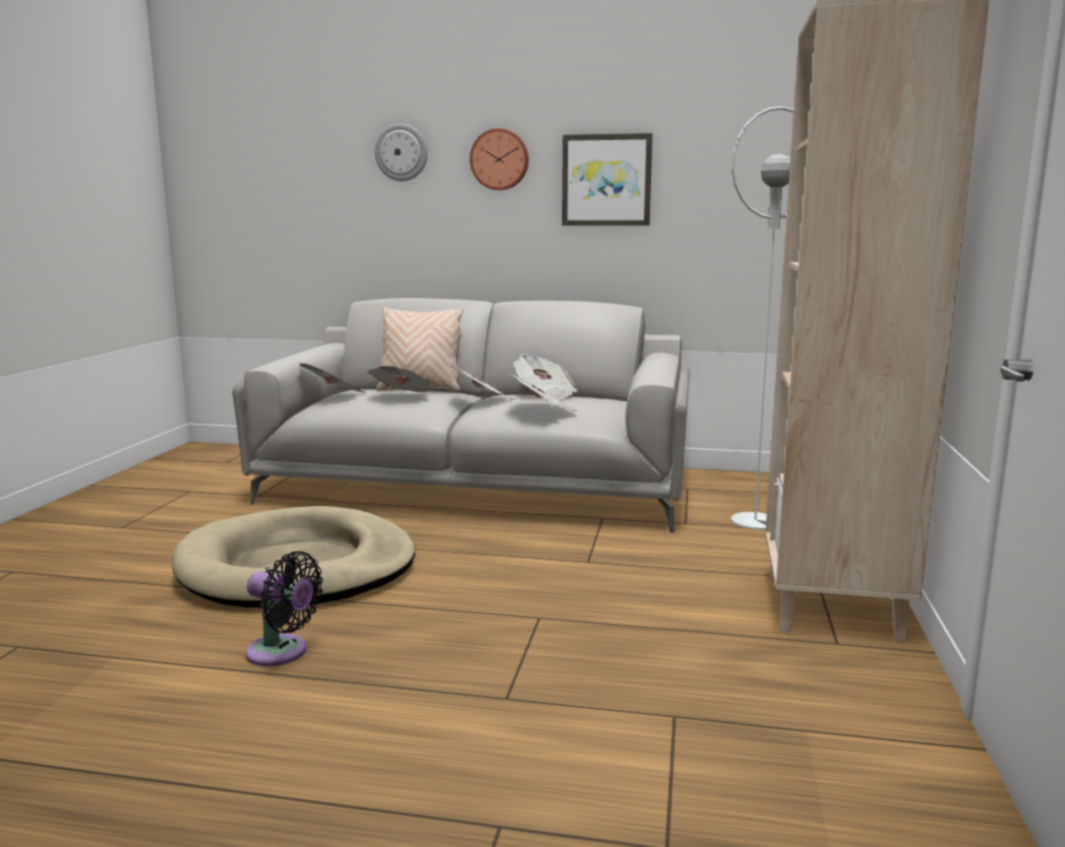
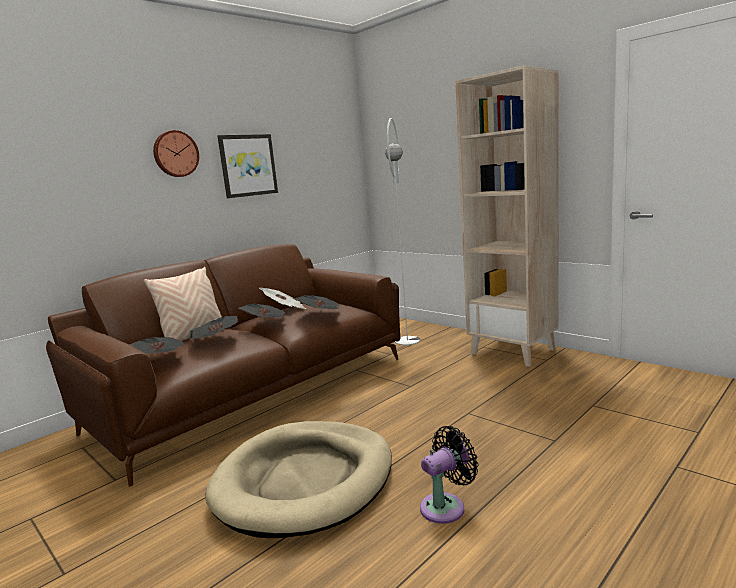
camera: 55 degrees left, 0 degrees up
grey sofa [232,298,690,533] -> brown sofa [46,244,400,487]
wall clock [375,123,428,181] -> none

